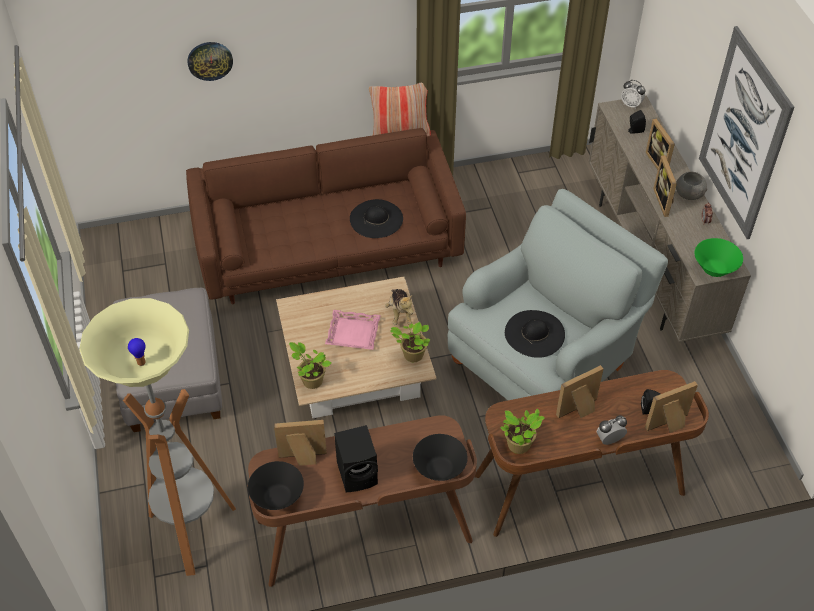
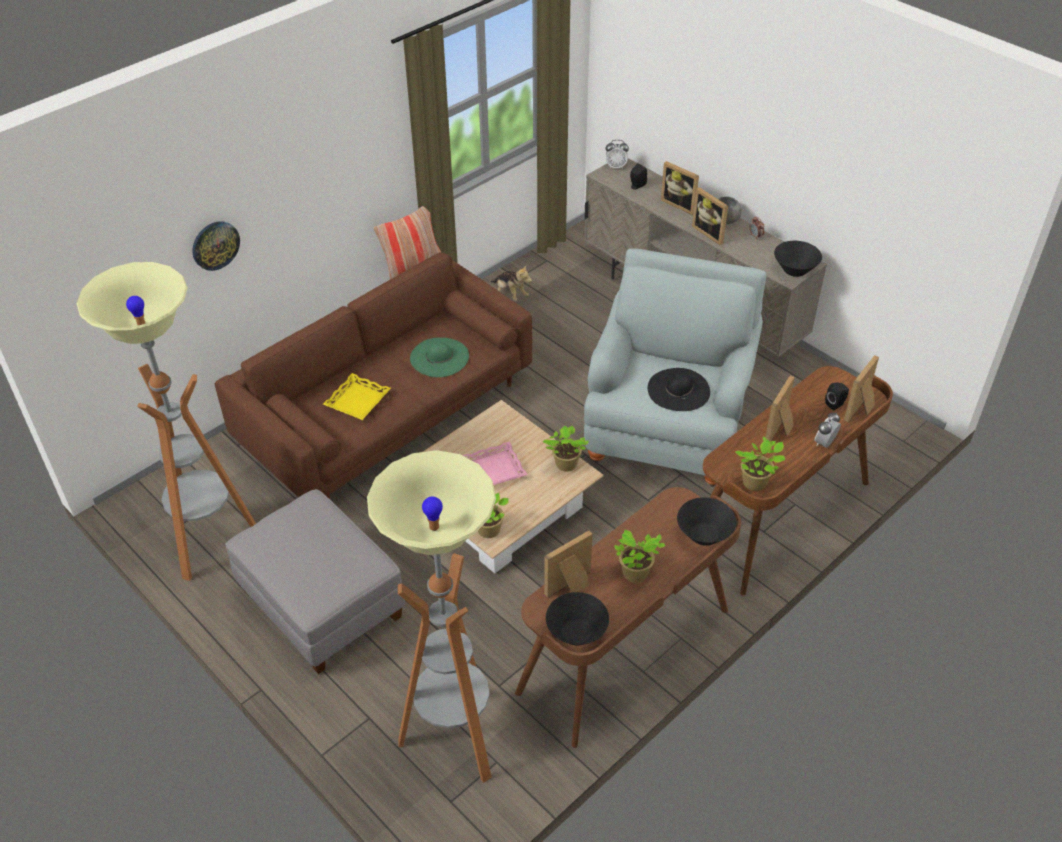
camera: 30 degrees left, 5 degrees down
black speaker [334,425,378,492] -> potted plant [614,530,666,583]
black hat [350,199,403,238] -> green hat [410,337,469,377]
plush toy [385,289,413,325] -> plush toy moved to [491,266,532,301]
green bowl [695,238,743,277] -> black bowl [774,241,822,277]
picture [699,26,794,239] -> none
none -> floor lamp [77,262,256,581]
none -> yellow tray [323,373,391,420]

